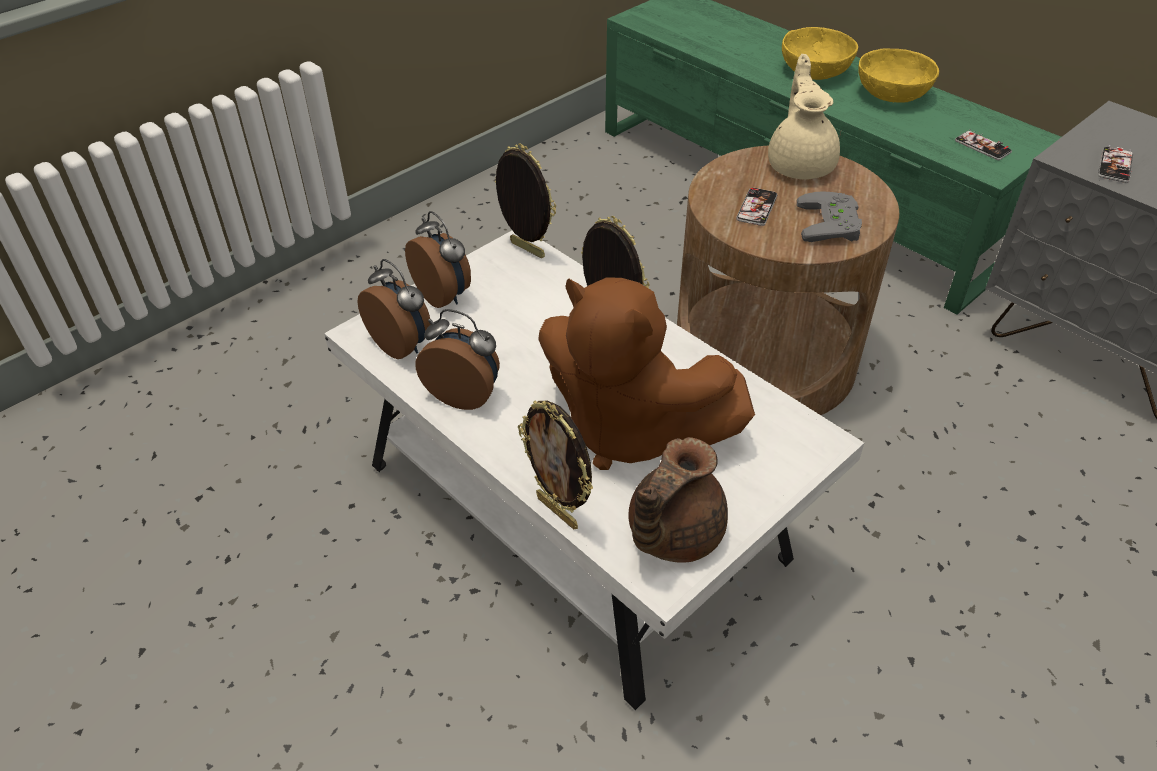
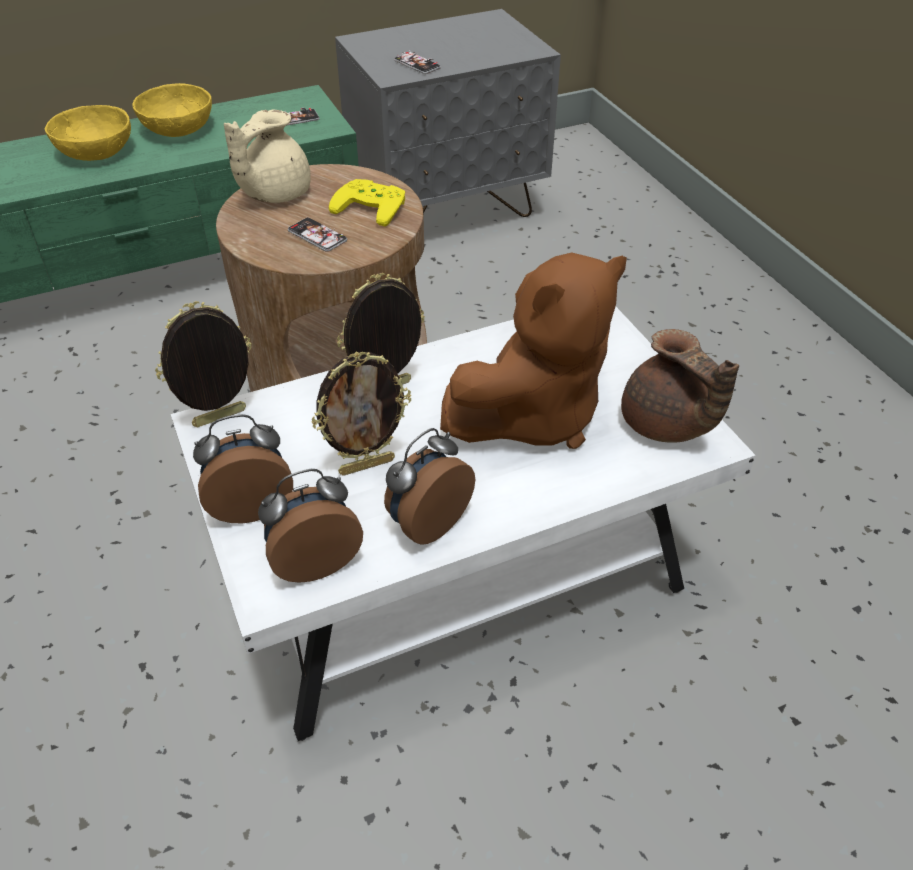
camera: 70 degrees left, 0 degrees up
picture frame [518,400,593,530] -> picture frame moved to [311,352,411,476]
beige teapot [768,54,840,180] -> beige teapot turned 75 degrees counterclockwise [224,109,311,203]
grey game controller [797,191,862,242] -> yellow game controller [329,179,405,227]

